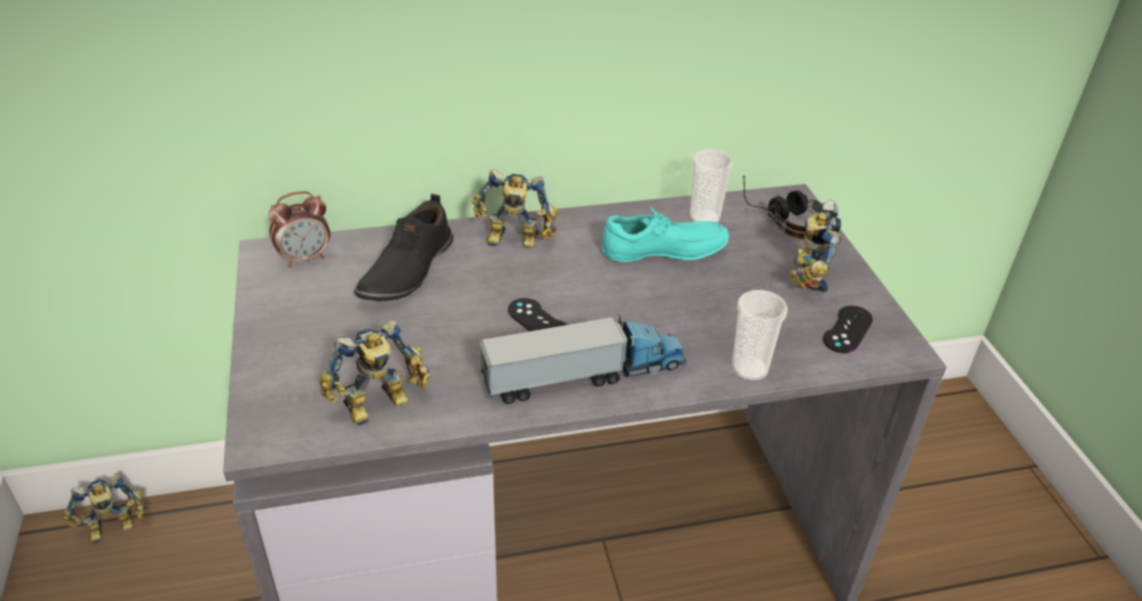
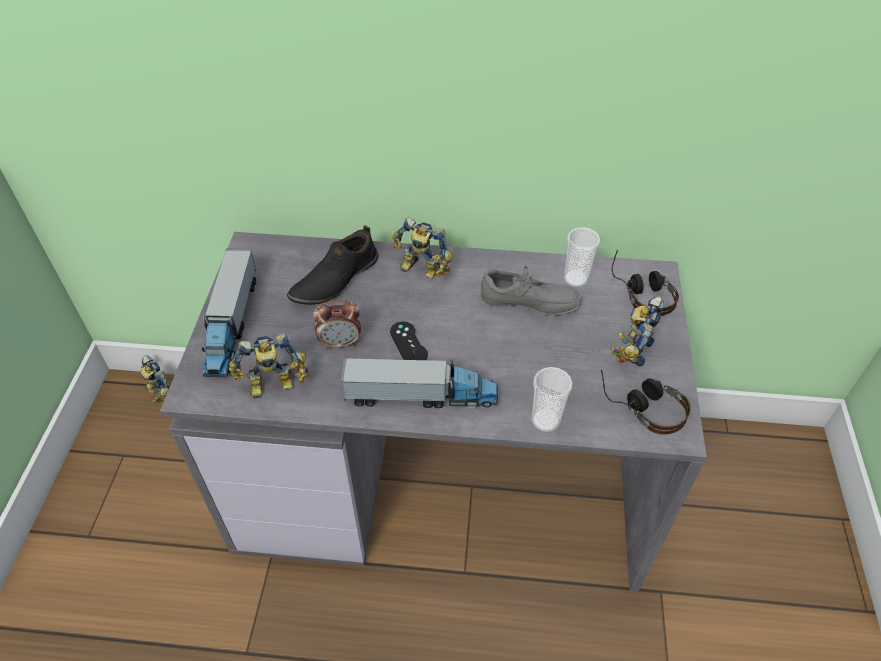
camera: 20 degrees right, 10 degrees up
toy robot [64,474,147,544] -> toy robot turned 60 degrees clockwise [140,355,169,404]
alarm clock [268,191,331,267] -> alarm clock moved to [313,300,361,350]
turquoise shoe [602,206,729,262] -> grey shoe [481,266,582,316]
black game controller [823,306,873,353] -> headphones [601,370,691,435]
none -> toy truck [202,249,256,377]

